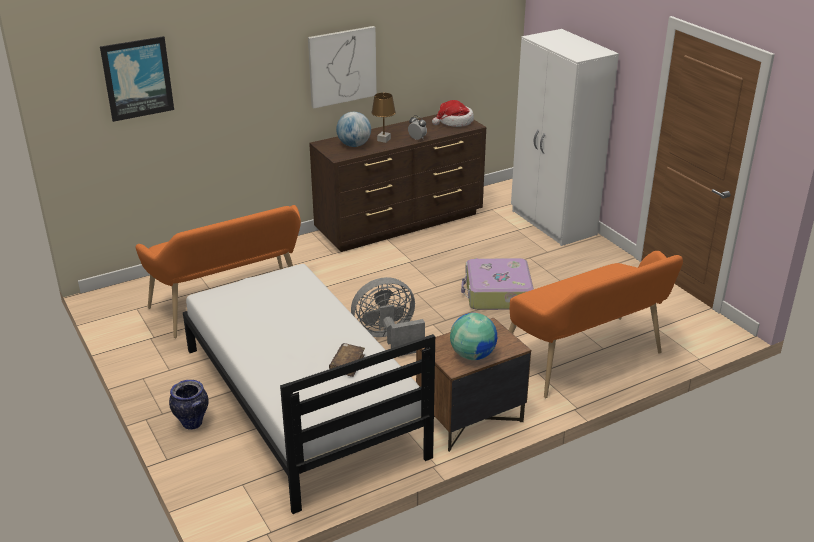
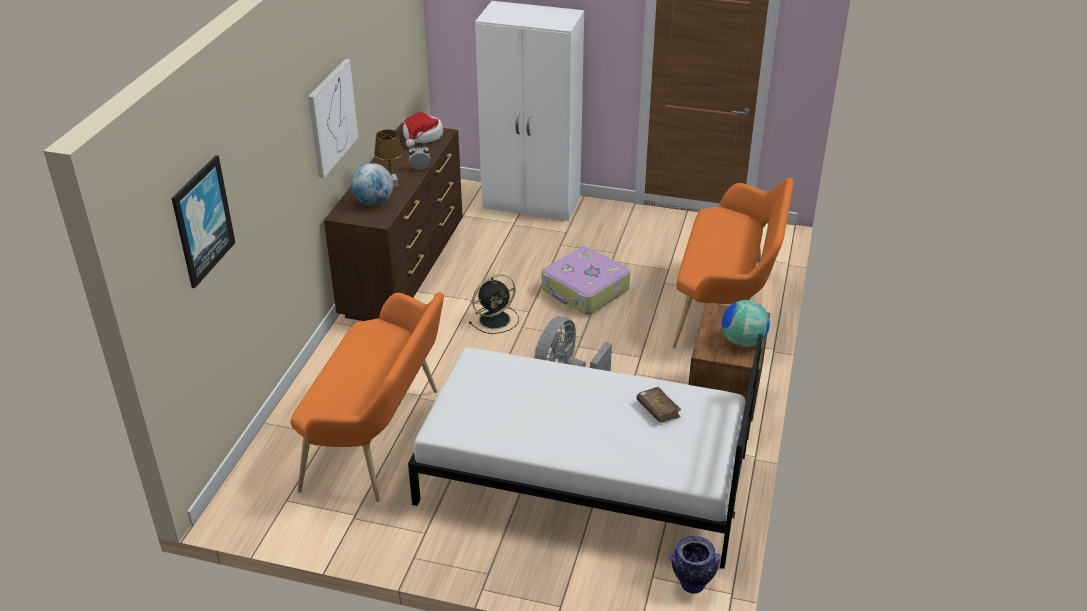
camera: 45 degrees left, 5 degrees up
vase [169,380,209,430] -> vase moved to [669,536,721,594]
none -> black fan [469,274,519,334]

